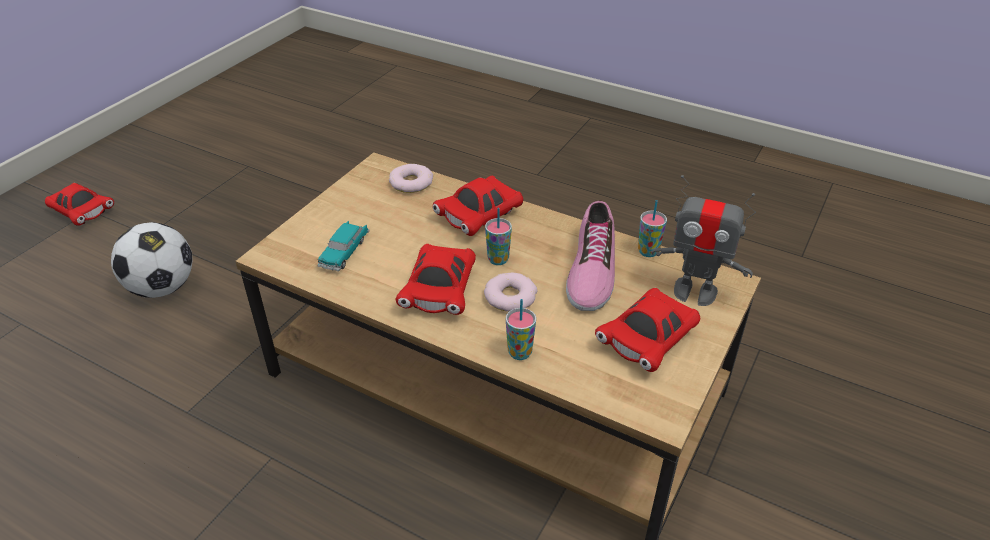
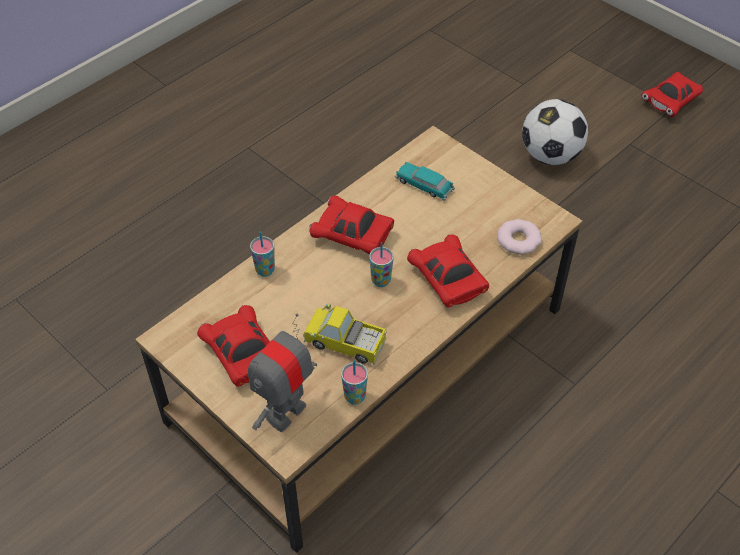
camera: 105 degrees right, 10 degrees up
donut [484,273,538,312] -> none
shoe [566,200,615,311] -> toy truck [303,304,387,365]

